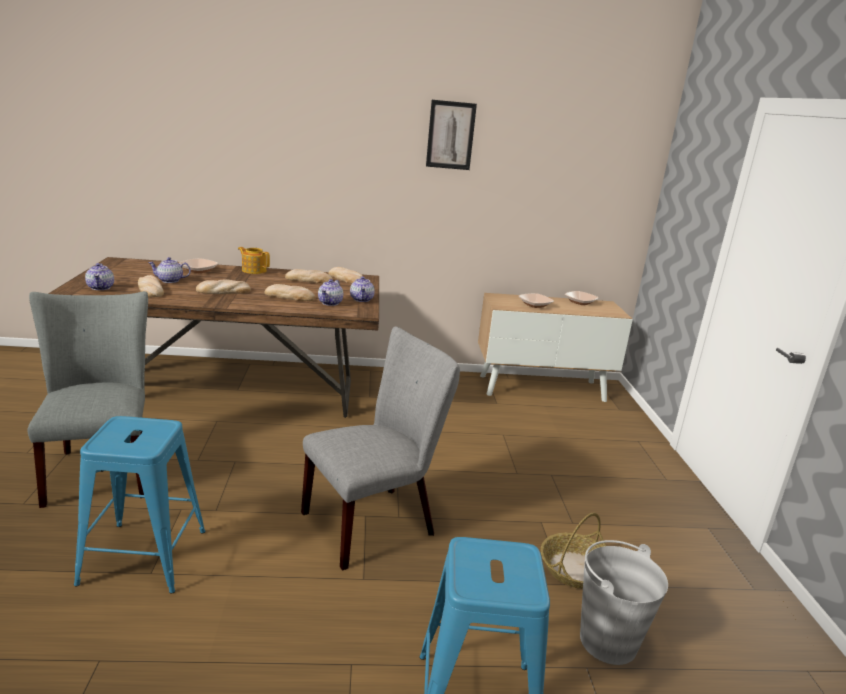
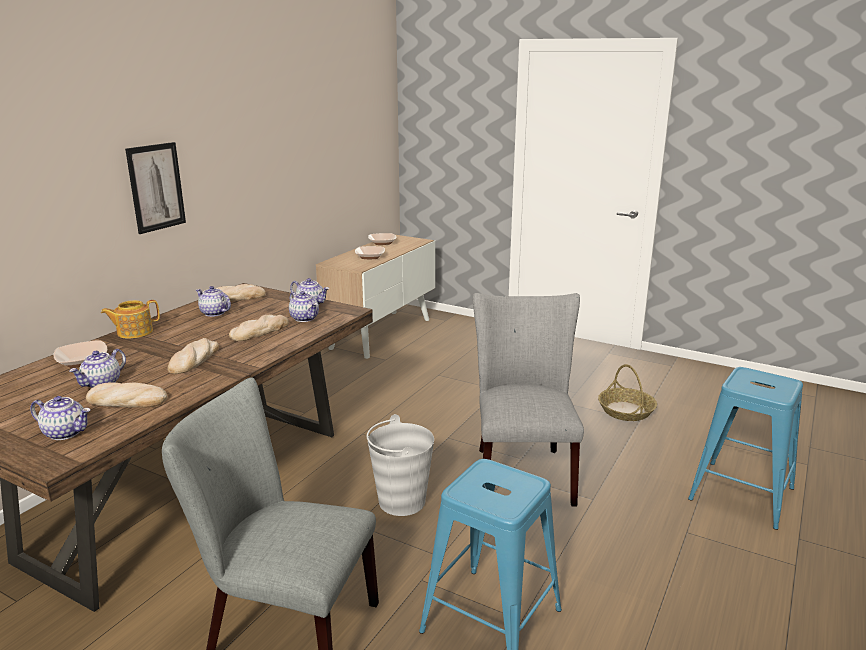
camera: 55 degrees left, 0 degrees up
bread [285,269,333,283] -> teapot [196,286,231,317]
picture [426,100,477,170] -> picture moved to [125,142,186,234]
grey bucket [580,540,668,665] -> grey bucket moved to [367,414,434,516]

